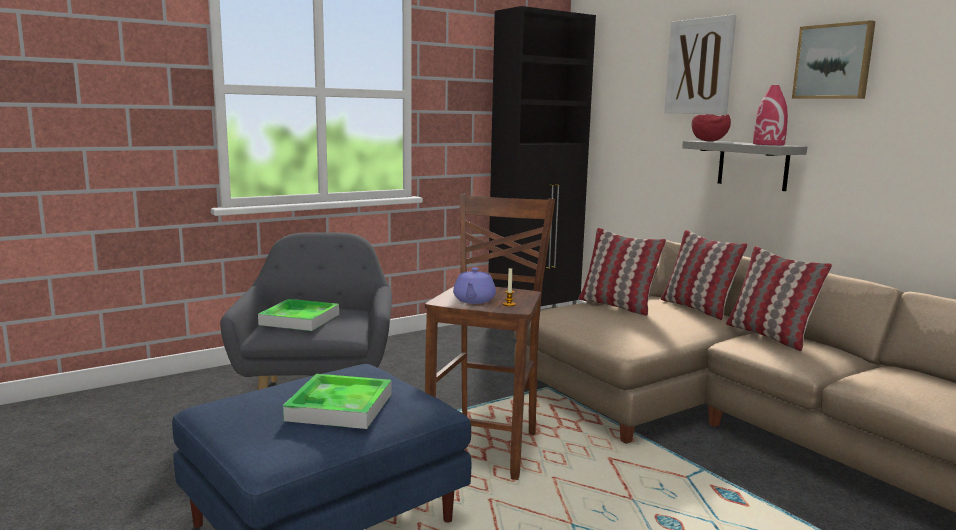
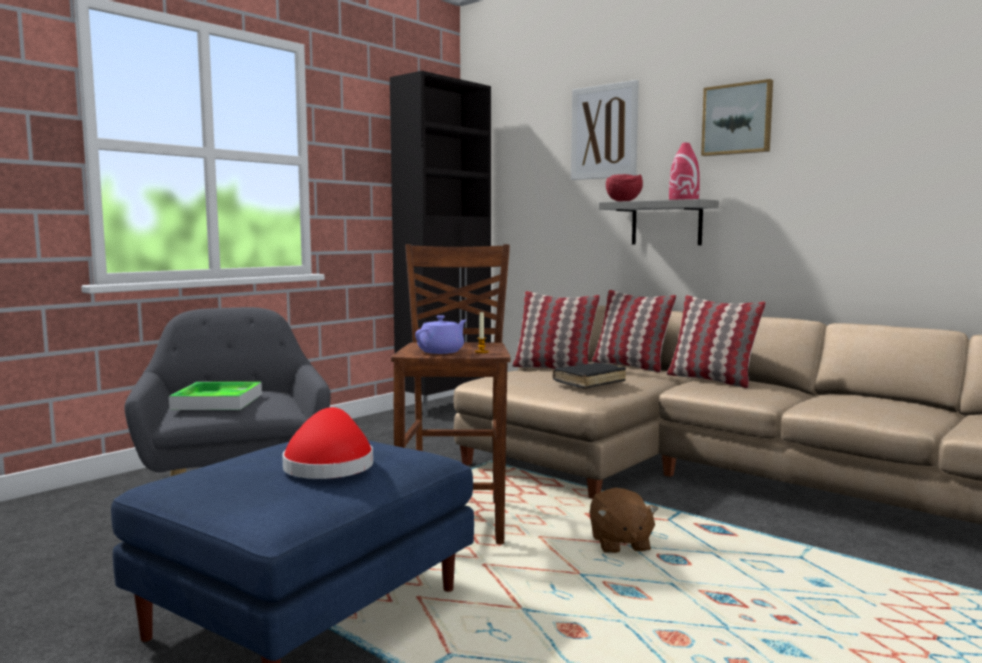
camera: 15 degrees left, 5 degrees down
tray [283,374,392,429] -> red hat [282,407,373,479]
purple teapot [453,267,496,304] -> purple teapot turned 135 degrees counterclockwise [415,315,466,354]
none -> black book [553,363,626,389]
none -> brown plush toy [589,488,658,553]

